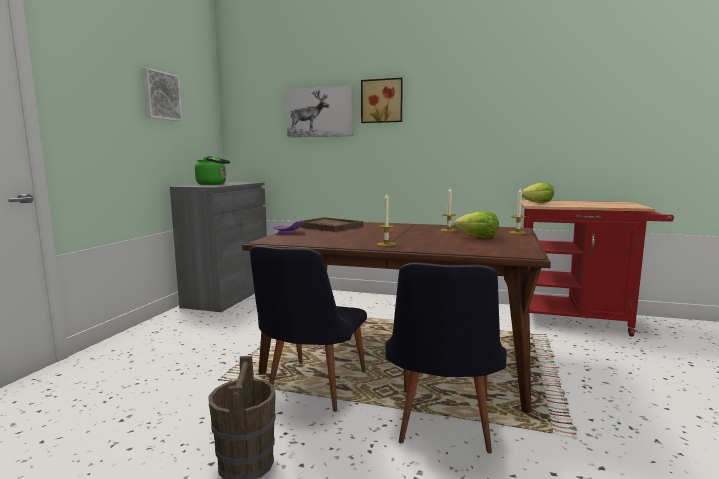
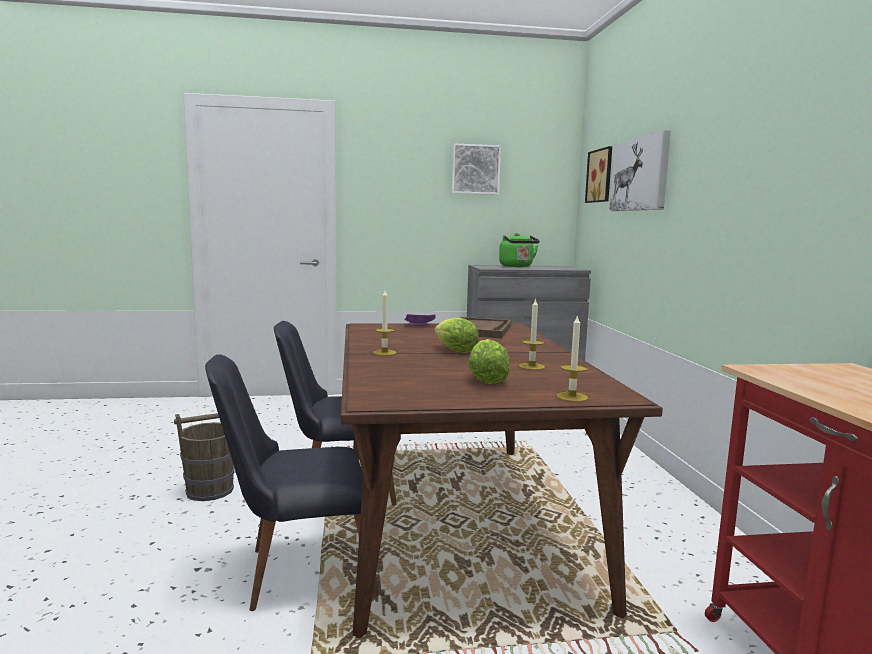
camera: 65 degrees right, 0 degrees up
picture [361,78,403,123] -> picture moved to [585,146,612,203]
lettuce [522,182,554,203] -> lettuce moved to [434,317,479,353]

